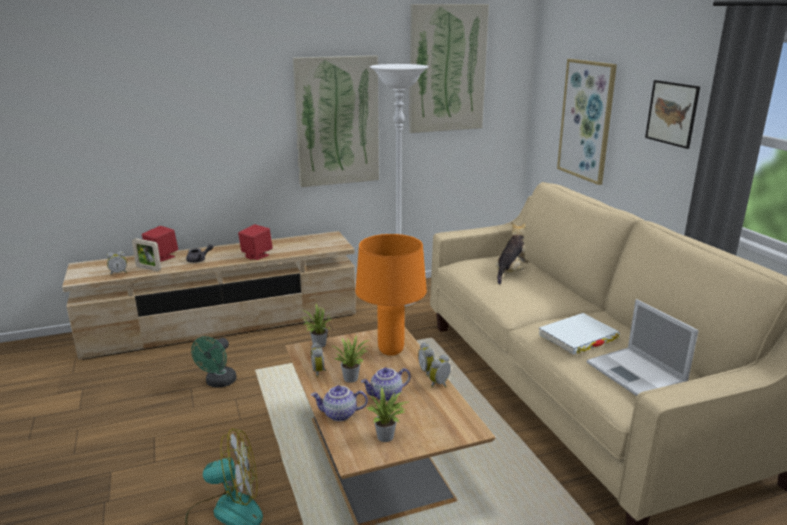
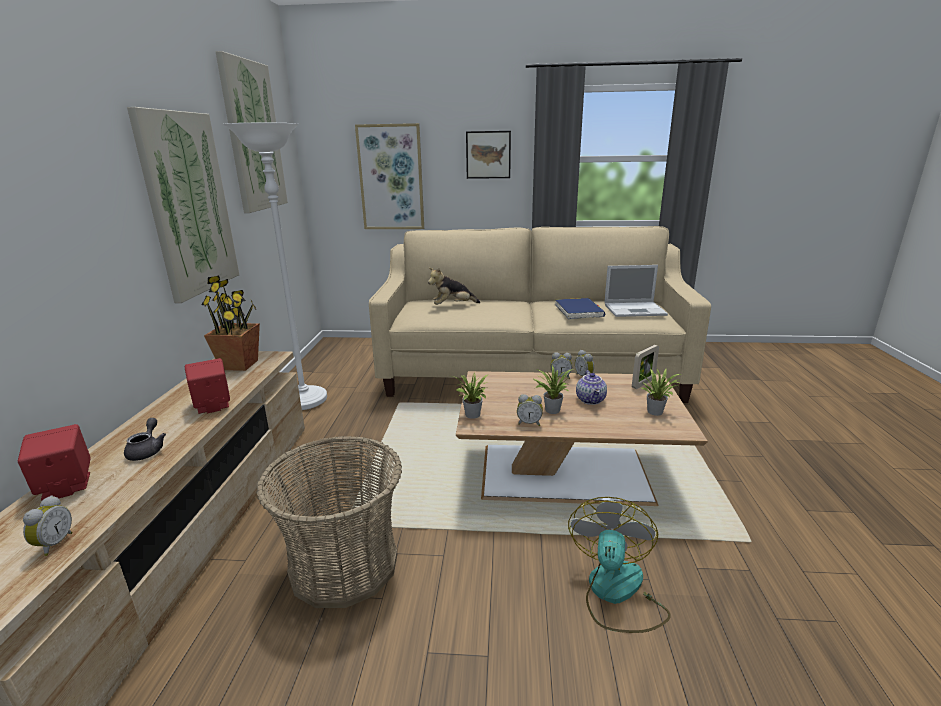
camera: 65 degrees left, 0 degrees up
picture frame [132,238,161,271] -> picture frame moved to [632,345,659,389]
green fan [191,336,236,388] -> basket [256,436,402,608]
teapot [311,385,368,421] -> none
orange table lamp [355,234,427,356] -> none
plush toy [496,223,529,285] -> plush toy turned 75 degrees counterclockwise [428,268,480,305]
white book [539,313,620,355] -> blue book [555,298,605,320]
none -> potted plant [201,275,260,371]

